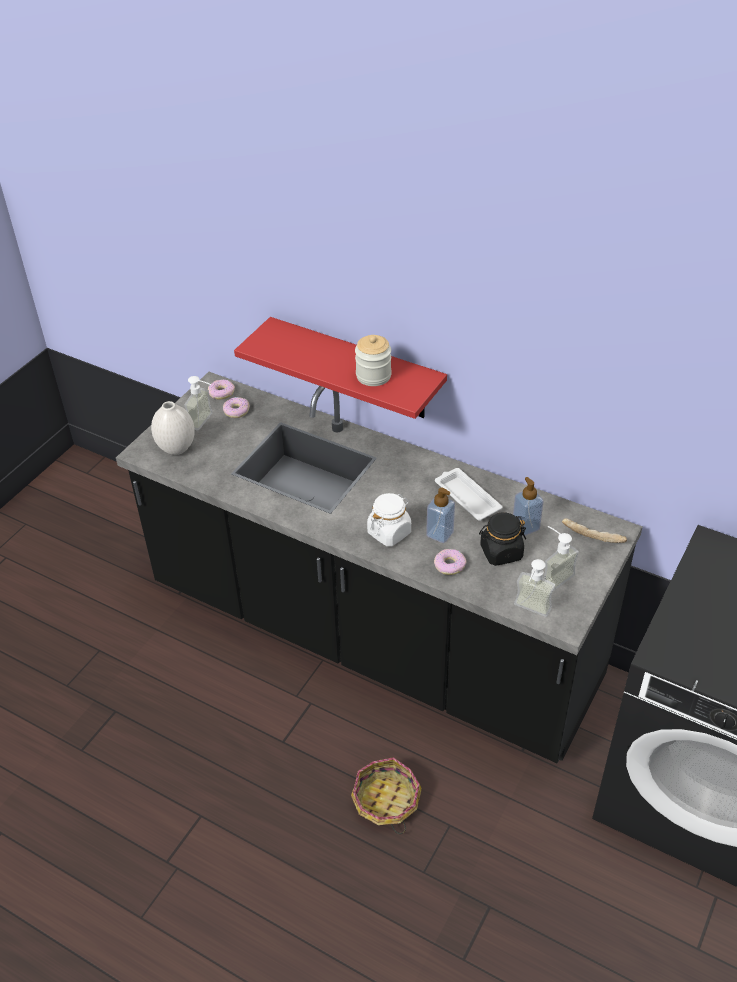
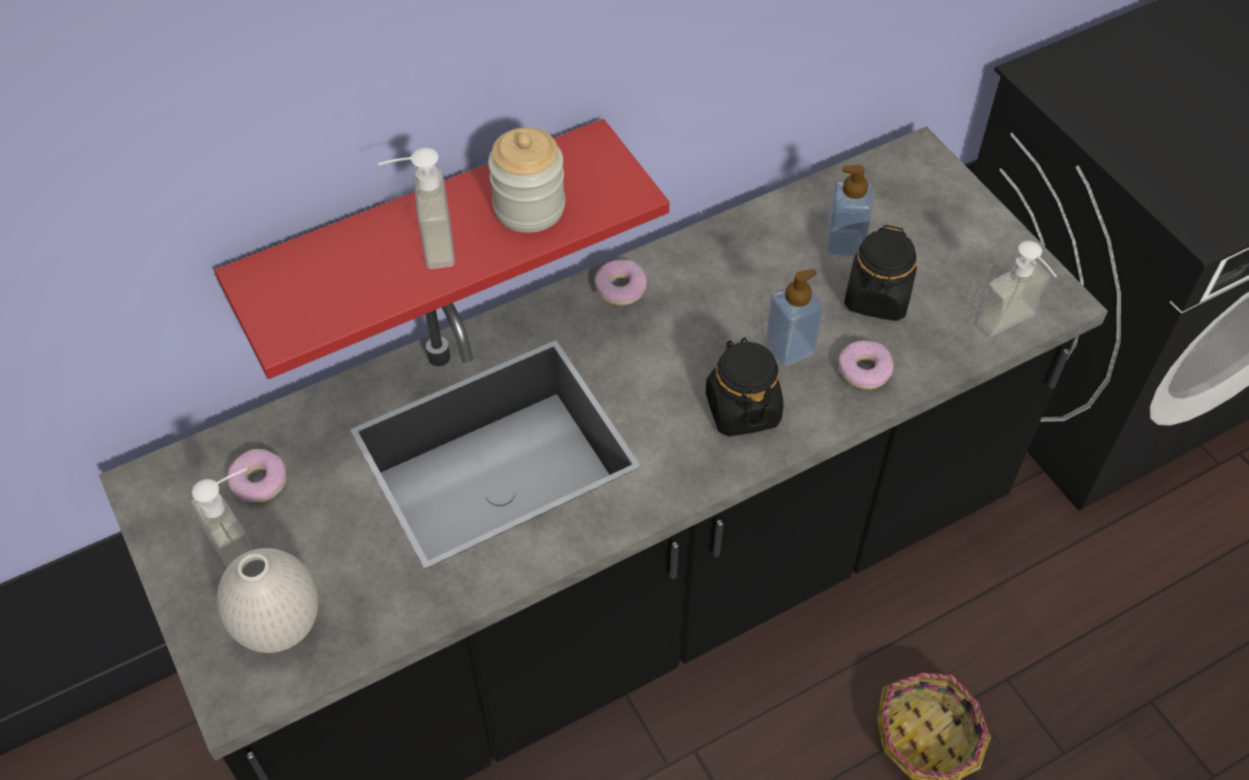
camera: 60 degrees left, 10 degrees up
donut [208,380,235,399] -> donut moved to [594,260,647,306]
white jar [367,493,411,546] -> black jar [706,338,783,437]
white tray [435,468,503,521] -> none
soap dispenser [544,526,579,591] -> soap dispenser moved to [378,148,455,269]
bread [562,518,627,543] -> none

